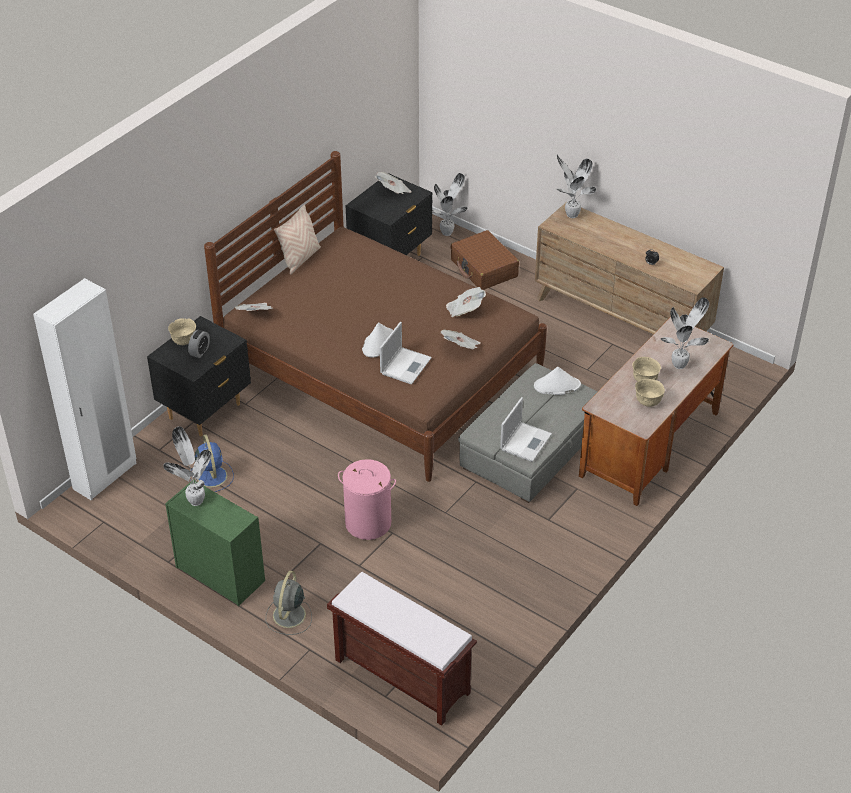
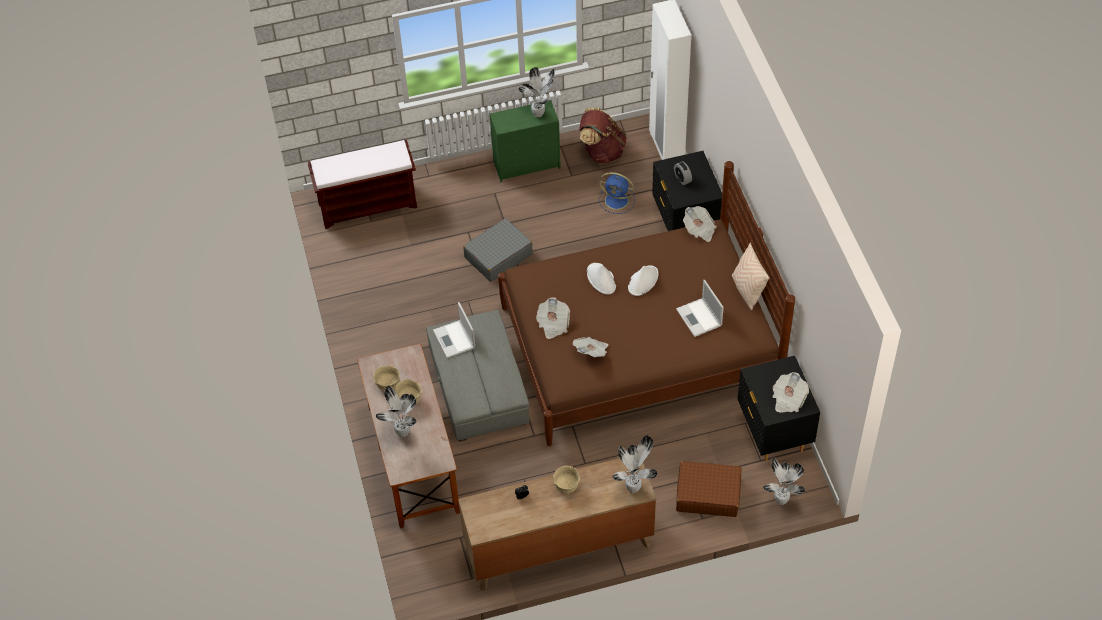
camera: 130 degrees right, 10 degrees up
beige bowl [168,318,196,345] -> beige bowl moved to [553,466,580,494]
grey fan [266,571,312,635] -> none
pink laundry basket [338,459,396,540] -> grey suitcase [463,218,533,282]
laptop [380,322,432,385] -> laptop moved to [676,280,724,337]
white hat [534,367,581,395] -> white hat moved to [628,265,659,296]
none -> brown backpack [579,107,627,164]

